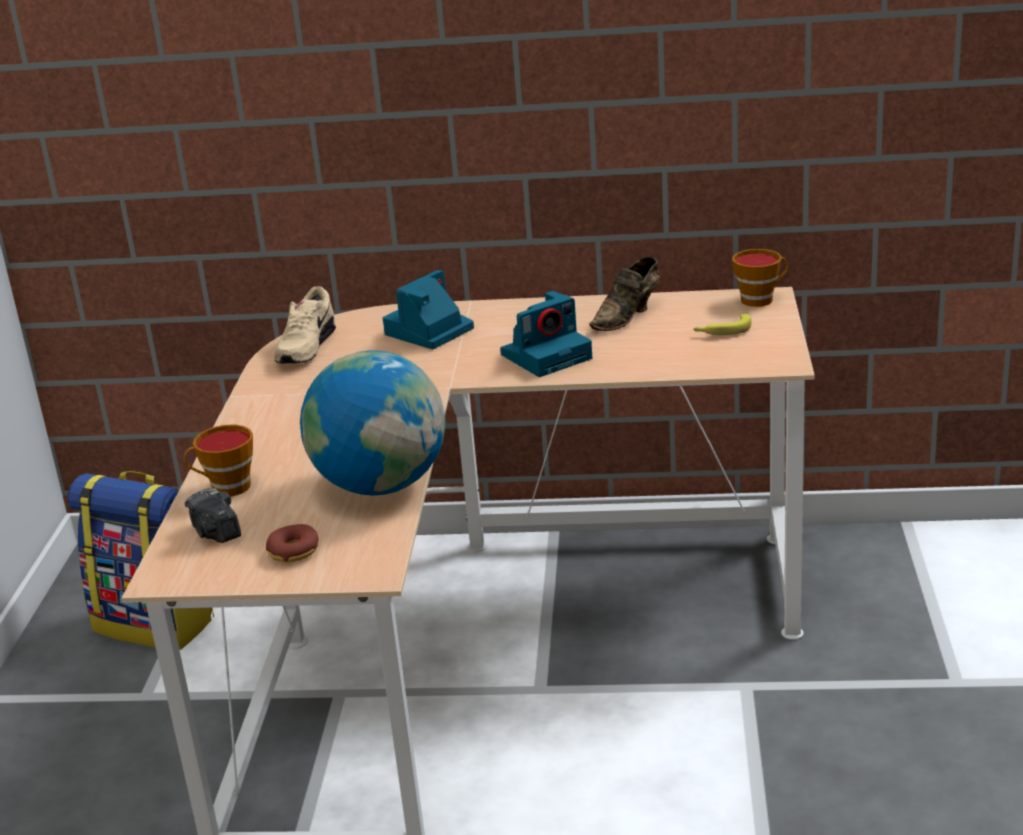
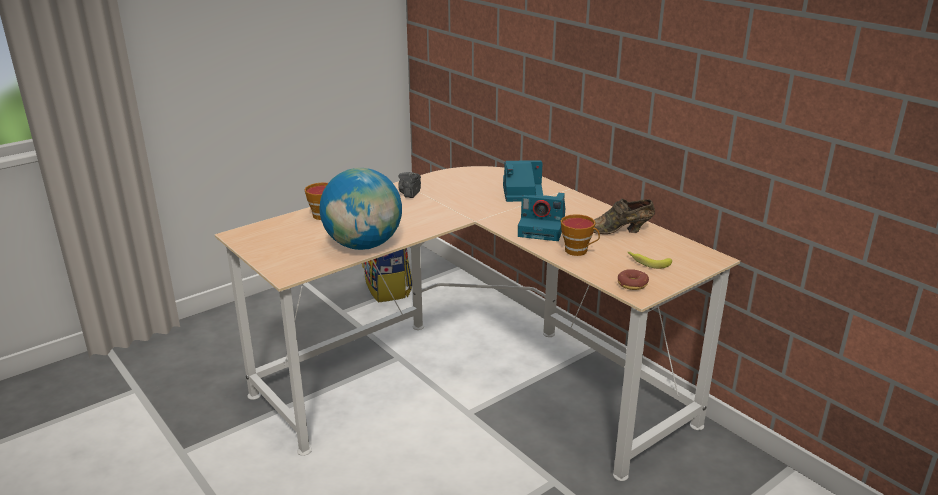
camera: 45 degrees right, 0 degrees up
camera [185,488,241,543] -> camera moved to [398,172,421,198]
donut [266,524,318,562] -> donut moved to [618,269,649,290]
beige shoe [275,286,336,364] -> none
cup [732,249,788,307] -> cup moved to [561,214,600,256]

